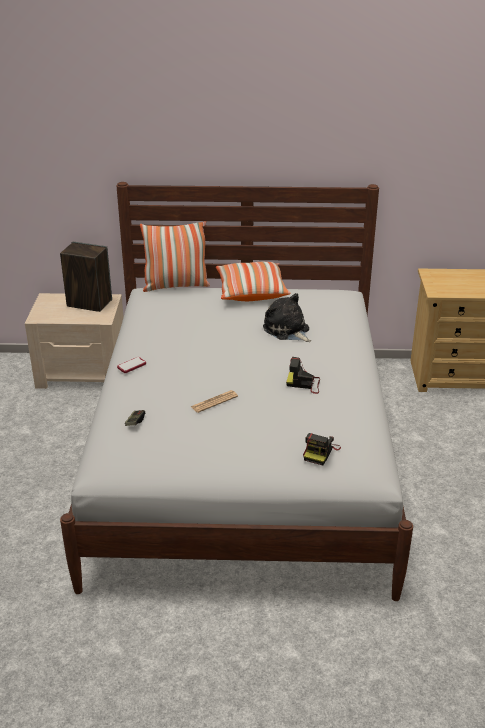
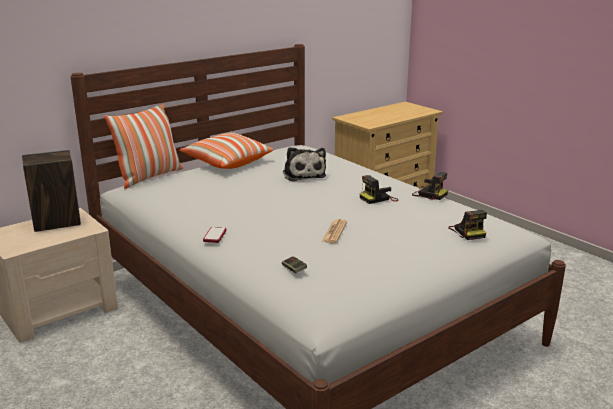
camera: 40 degrees left, 10 degrees down
plush toy [263,293,311,342] -> plush toy turned 120 degrees counterclockwise [283,147,326,182]
none -> camera [412,172,448,200]

